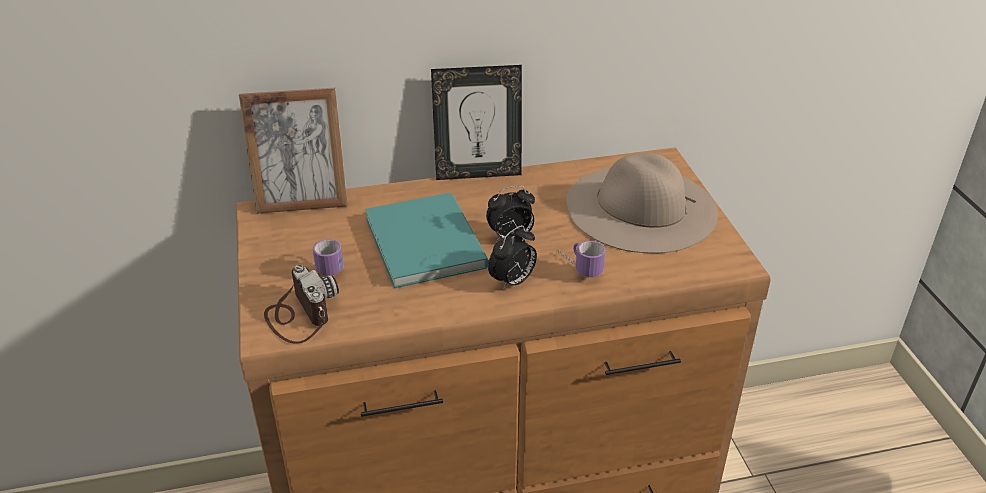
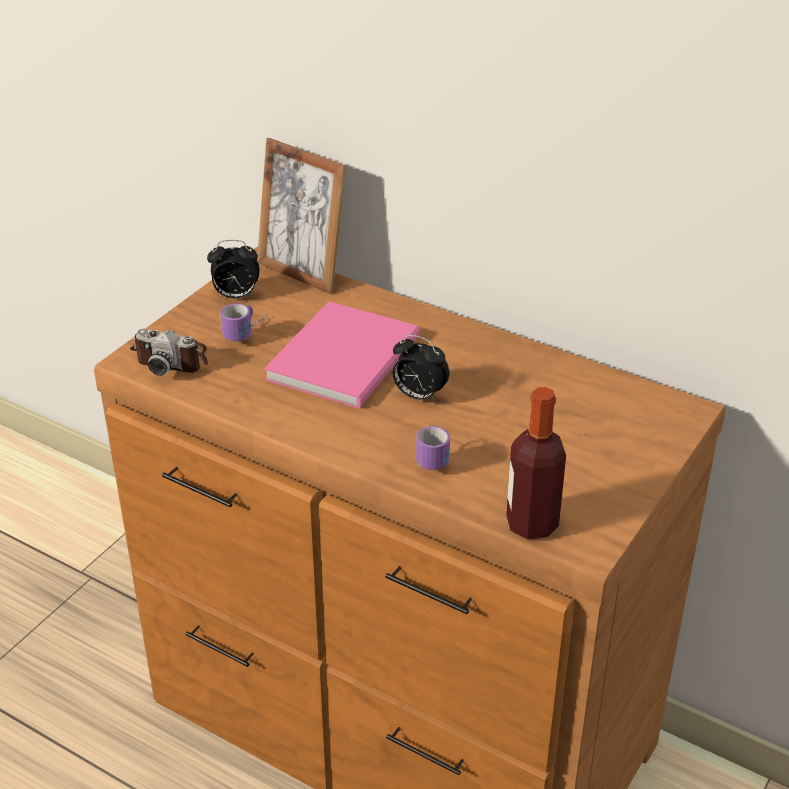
camera: 45 degrees right, 0 degrees up
camera [264,265,339,344] -> camera turned 90 degrees clockwise [130,329,208,376]
turquoise book [365,193,489,288] -> pink book [264,301,420,409]
picture frame [431,65,522,180] -> none
alarm clock [488,225,537,291] -> alarm clock moved to [207,240,260,298]
beige hat [566,153,718,253] -> none
none -> bottle [506,387,566,540]

